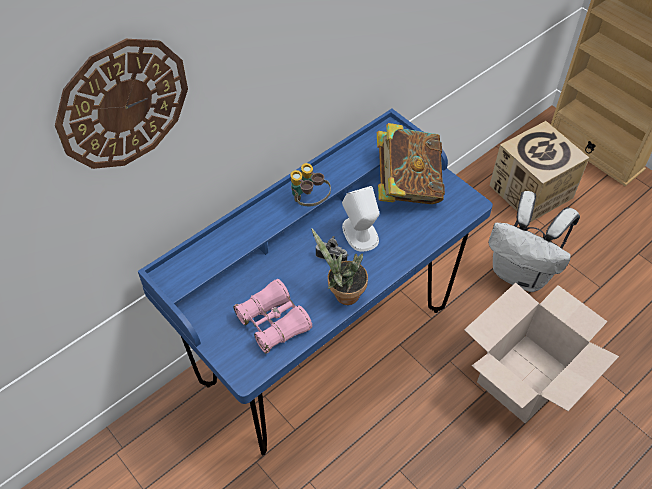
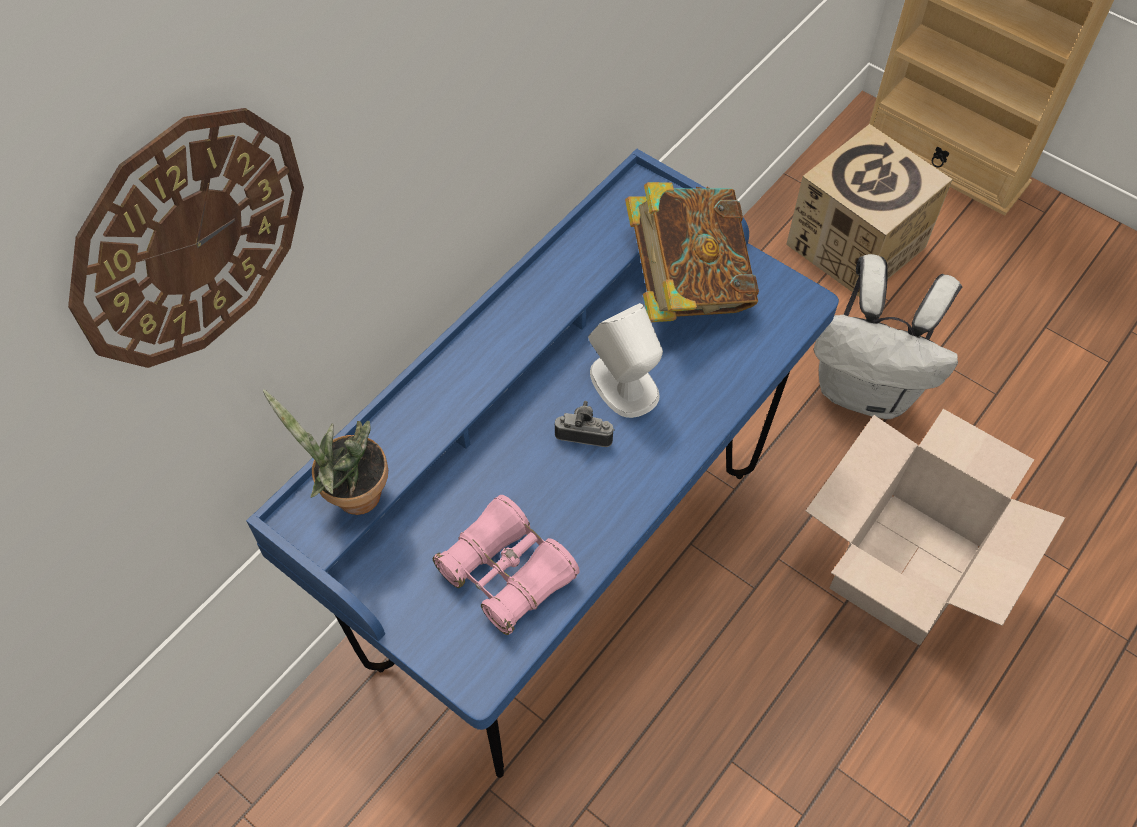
camera: 10 degrees left, 5 degrees up
binoculars [290,163,331,206] -> none
potted plant [311,228,368,305] -> potted plant moved to [263,389,388,515]

